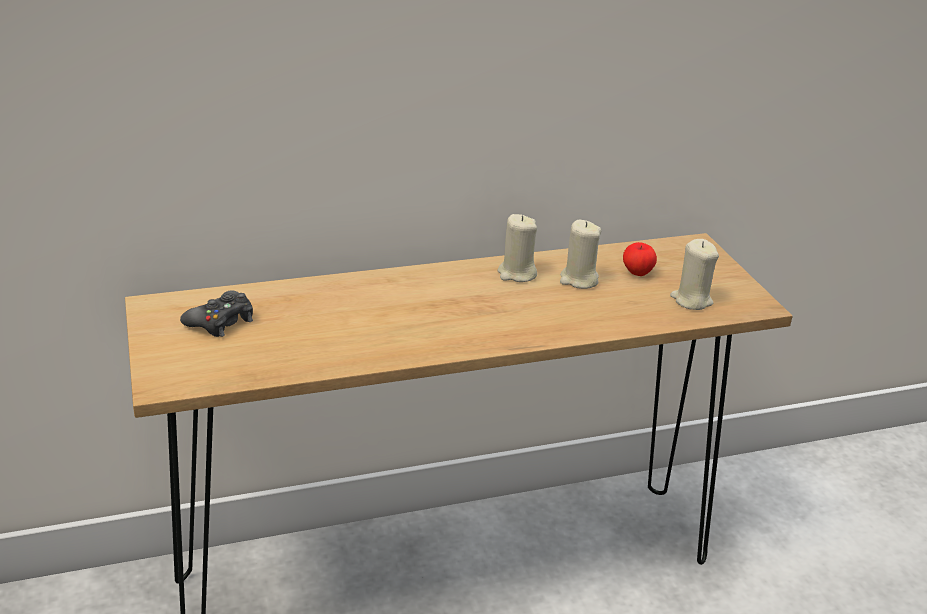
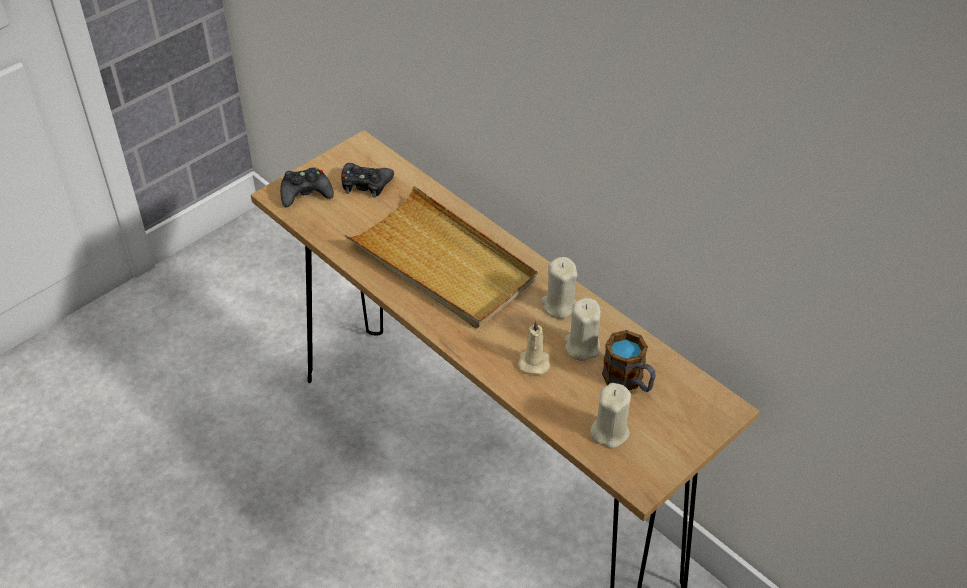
camera: 65 degrees right, 15 degrees up
apple [623,242,657,276] -> mug [602,330,656,392]
none -> black game controller [280,167,334,207]
none -> beige tray [344,186,538,328]
none -> beige candle [518,320,550,375]

